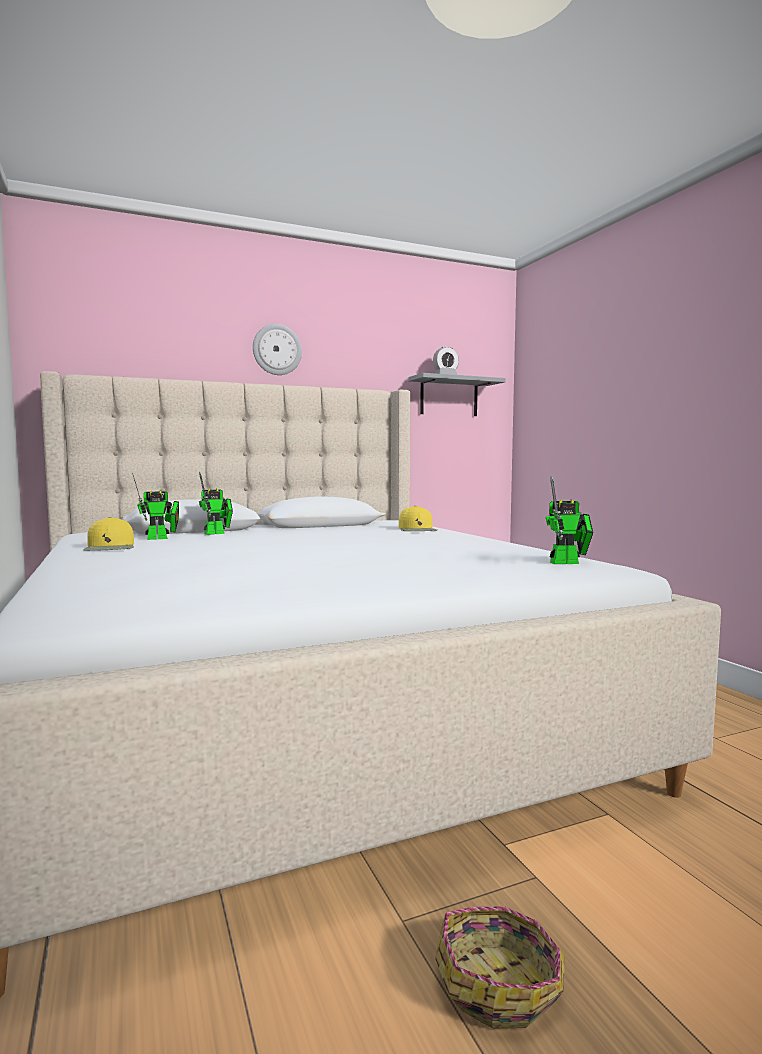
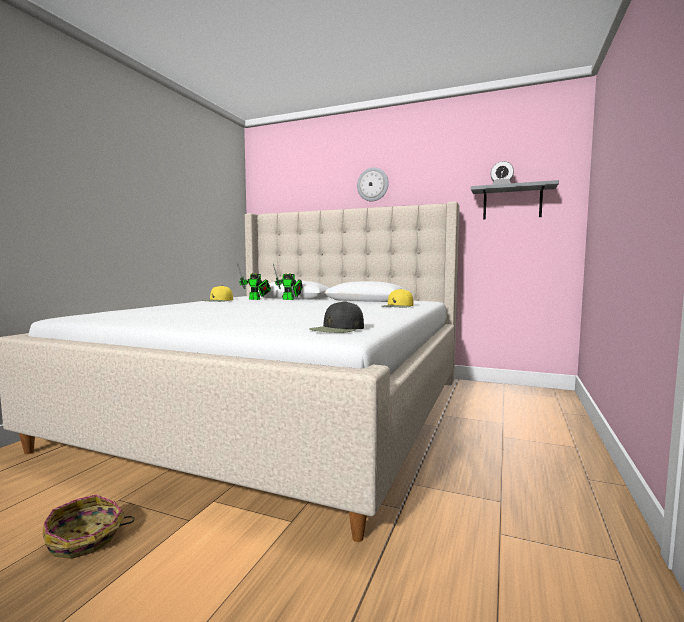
camera: 45 degrees right, 0 degrees up
toy robot [546,476,593,564] -> black cap [309,301,364,333]

